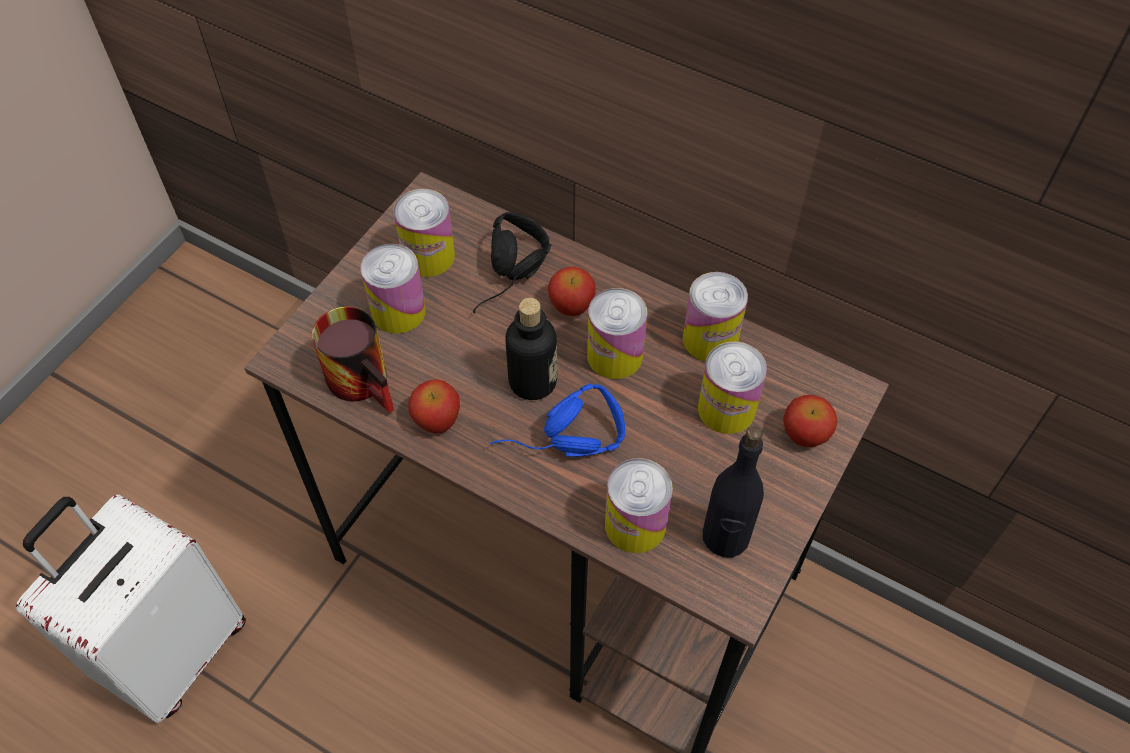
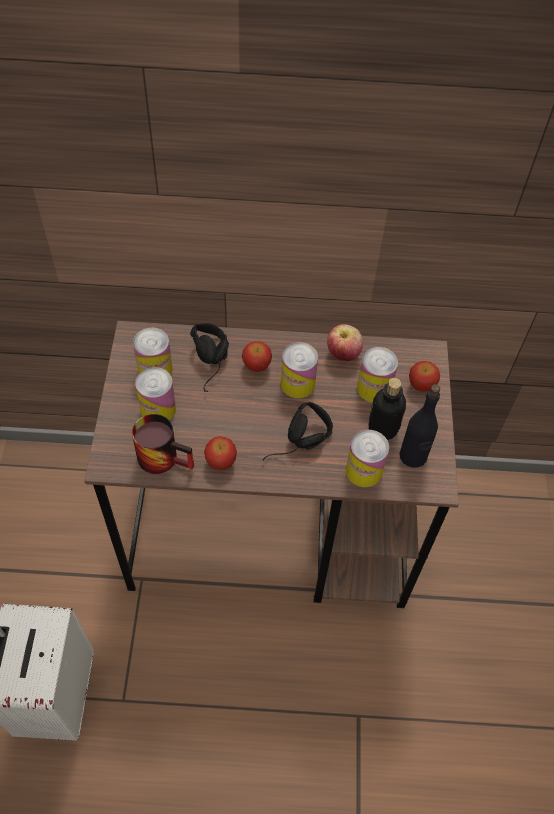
camera: 30 degrees left, 0 degrees up
blue headphones [490,383,625,457] -> black headphones [263,402,333,461]
bottle [505,298,557,400] -> bottle moved to [369,378,406,440]
can [683,272,748,362] -> apple [327,324,363,361]

